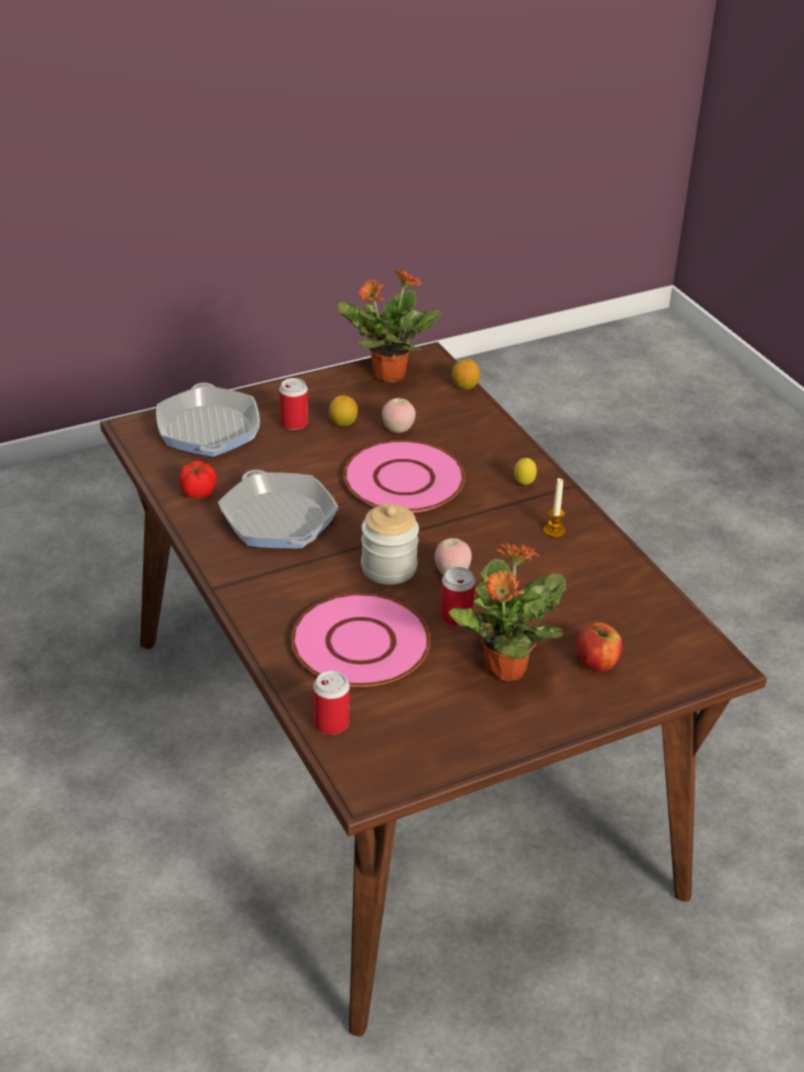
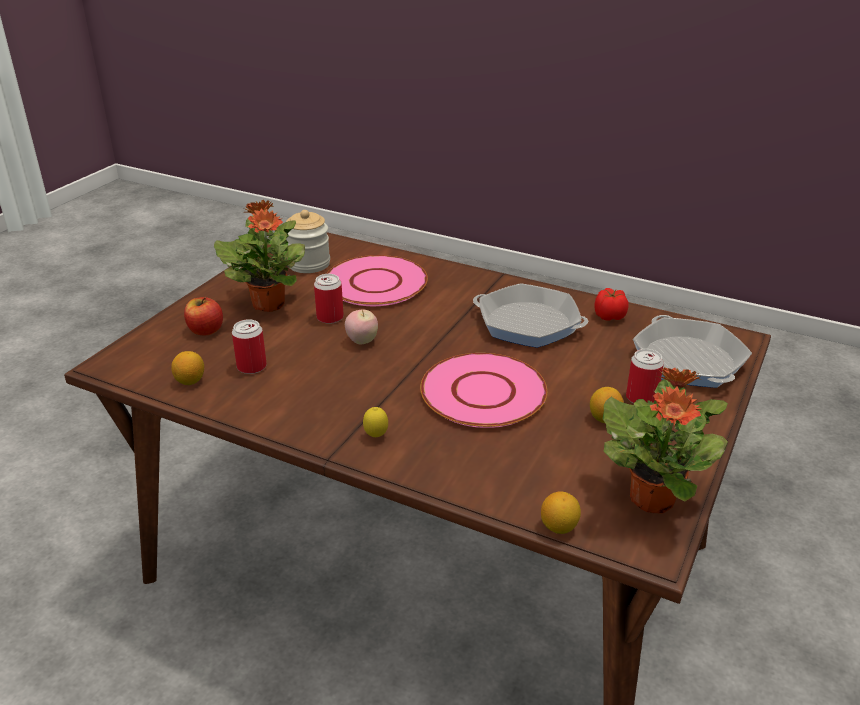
camera: 145 degrees right, 5 degrees down
frying pan [156,383,260,457] -> frying pan turned 150 degrees counterclockwise [633,315,752,388]
can [313,671,350,735] -> can moved to [232,319,267,374]
jar [361,504,419,585] -> jar moved to [286,210,330,273]
apple [382,397,416,433] -> none
candle [544,478,566,538] -> none
none -> lemon [171,351,204,385]

